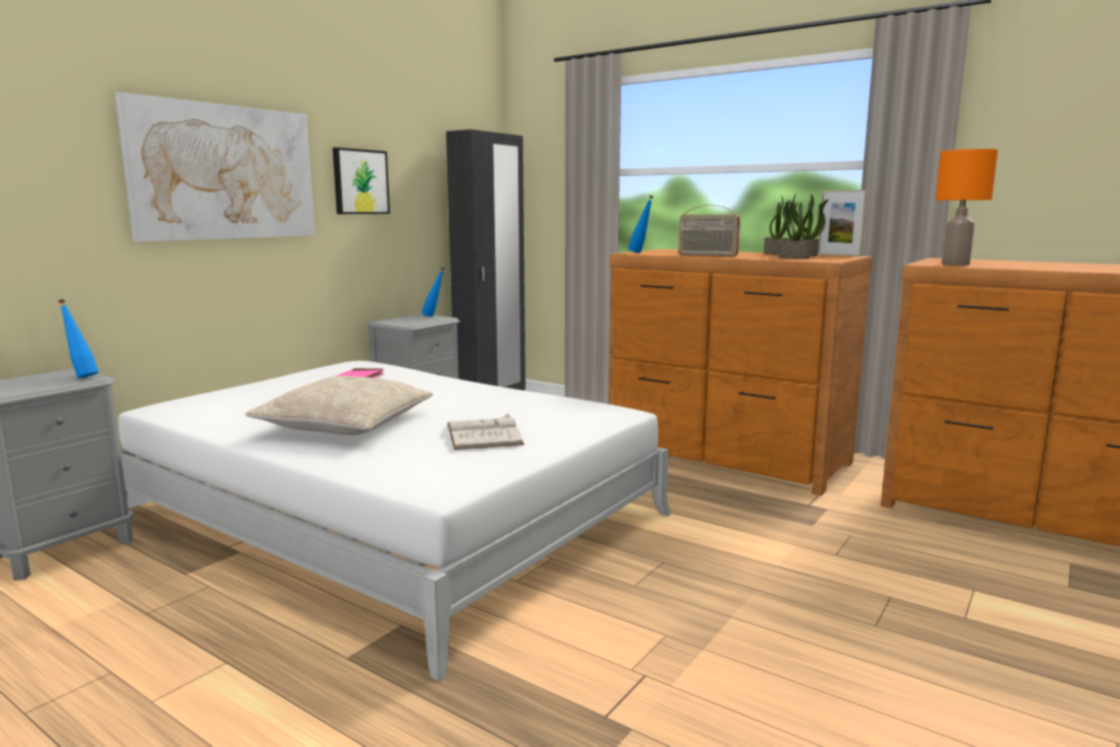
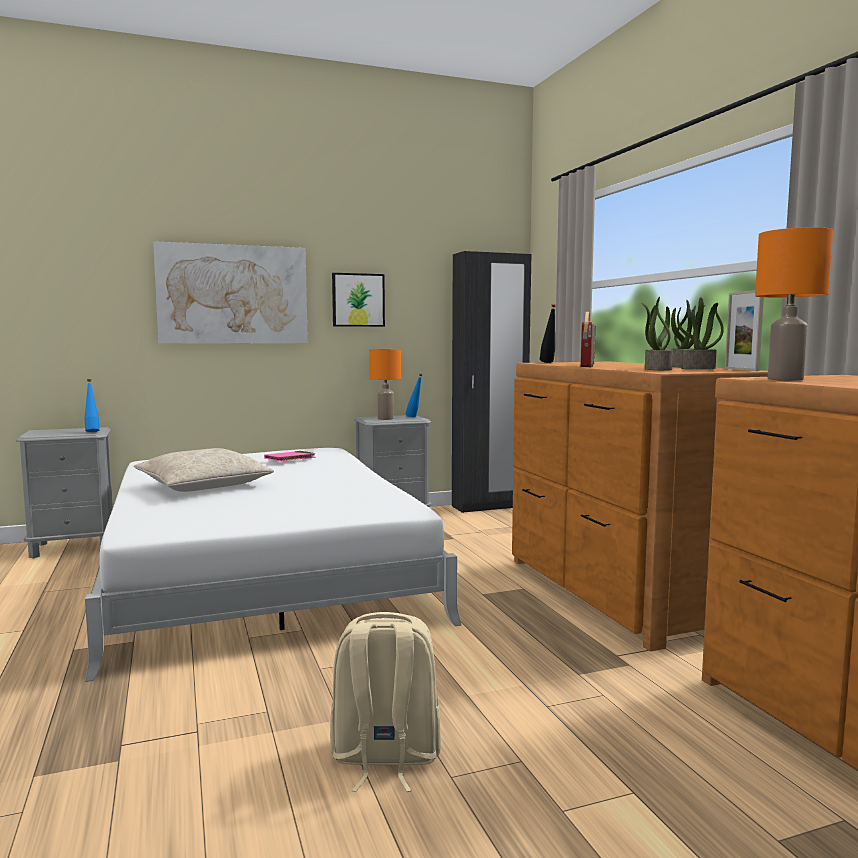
camera: 35 degrees right, 5 degrees down
white book [447,414,524,450] -> none
blue bottle [628,195,654,253] -> black bottle [540,304,556,363]
radio [679,205,740,256] -> radio turned 135 degrees counterclockwise [580,312,596,367]
none -> beige backpack [330,612,441,792]
none -> orange table lamp [369,349,401,420]

